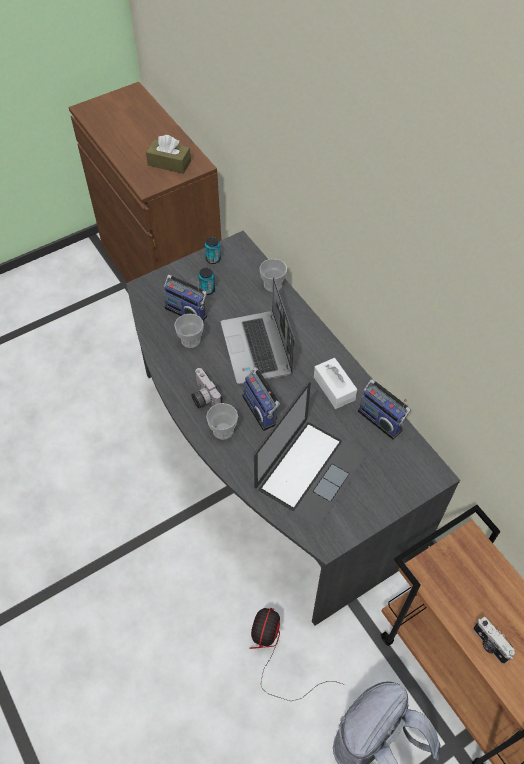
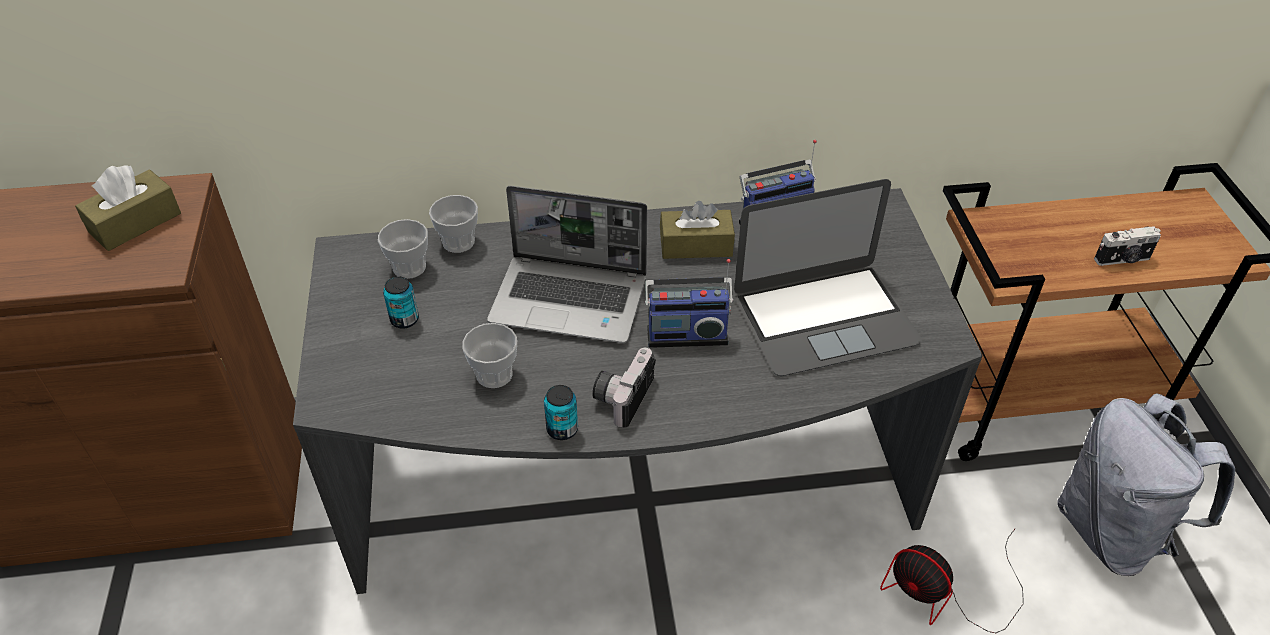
camera: 65 degrees left, 10 degrees down
radio [164,275,207,321] -> none
camera [192,368,223,408] -> camera turned 120 degrees clockwise [592,348,656,428]
can [205,237,221,264] -> can moved to [544,385,578,440]
cup [206,403,238,440] -> cup moved to [378,219,428,279]
laptop [254,382,367,527] -> laptop turned 105 degrees clockwise [734,179,922,376]
white tissue box [314,358,357,409] -> brown tissue box [660,201,735,259]

